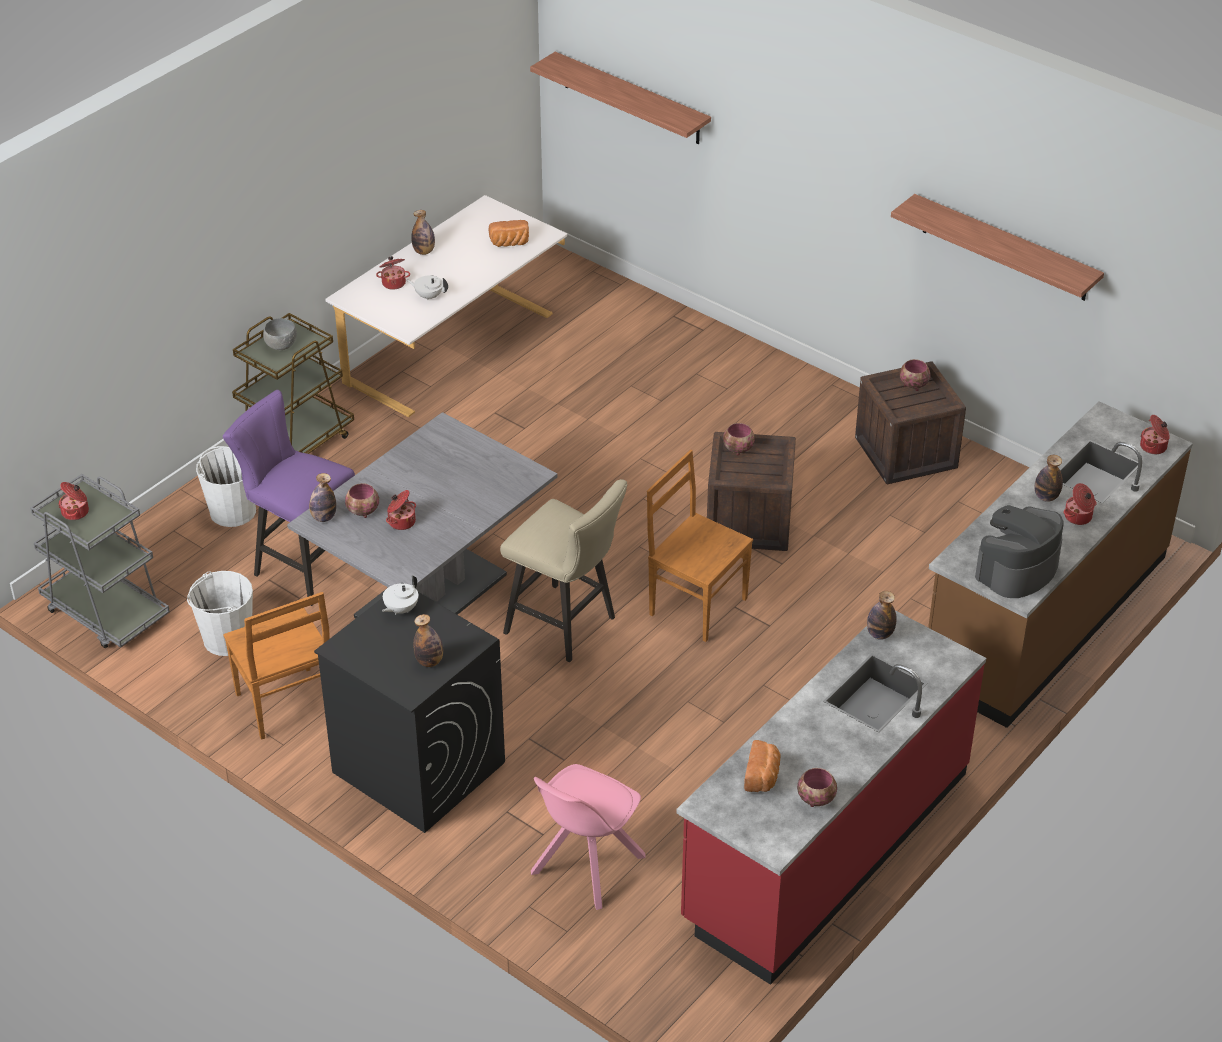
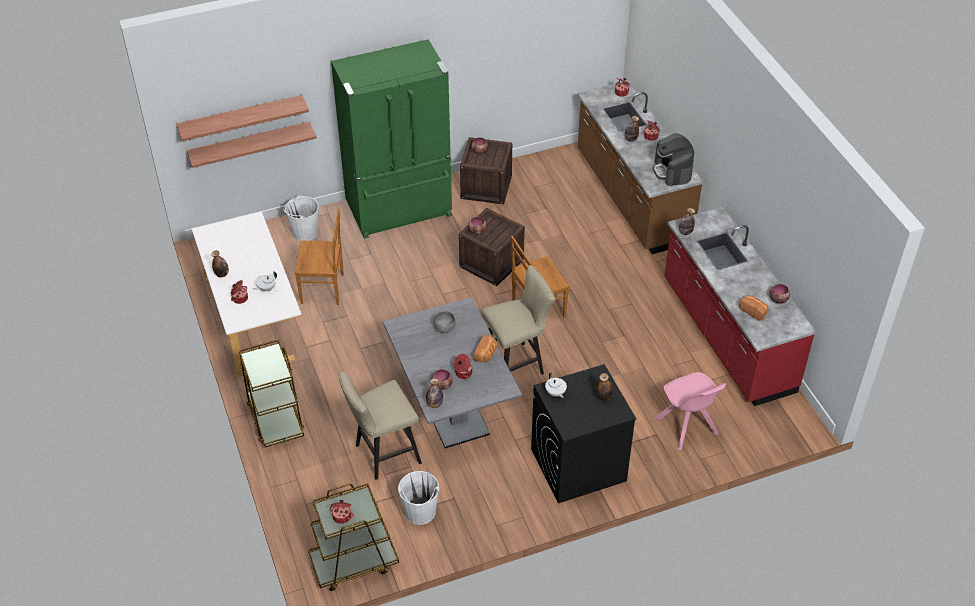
camera: 60 degrees left, 5 degrees up
grey cart [30,474,170,648] -> brown cart [308,483,399,591]
white bucket [196,446,256,527] -> white bucket moved to [283,195,319,241]
purple stool [223,390,355,606] -> beige stool [339,372,422,480]
brown chair [223,592,330,740] -> brown chair moved to [295,209,344,305]
grey bowl [263,318,297,350] -> grey bowl moved to [434,311,456,333]
bread [489,220,529,247] -> bread moved to [474,335,497,362]
shelf [891,194,1104,301] -> shelf moved to [187,121,317,168]
none -> green fridge [331,39,452,239]

